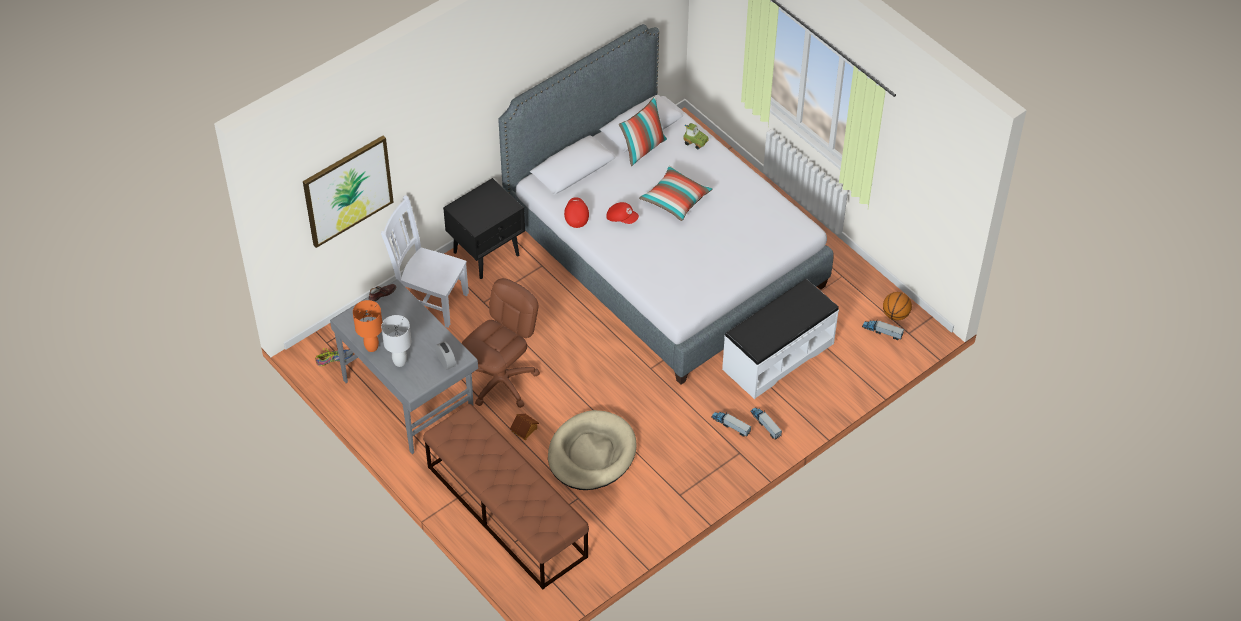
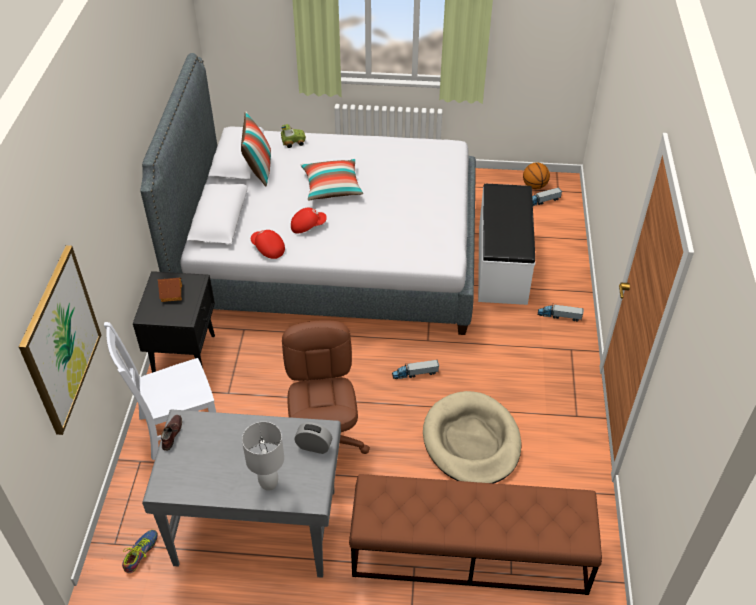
camera: 45 degrees left, 5 degrees down
orange table lamp [353,300,382,352] -> none
toy house [510,414,539,440] -> toy house moved to [157,278,182,302]
toy truck [711,412,751,437] -> toy truck moved to [392,360,439,379]

